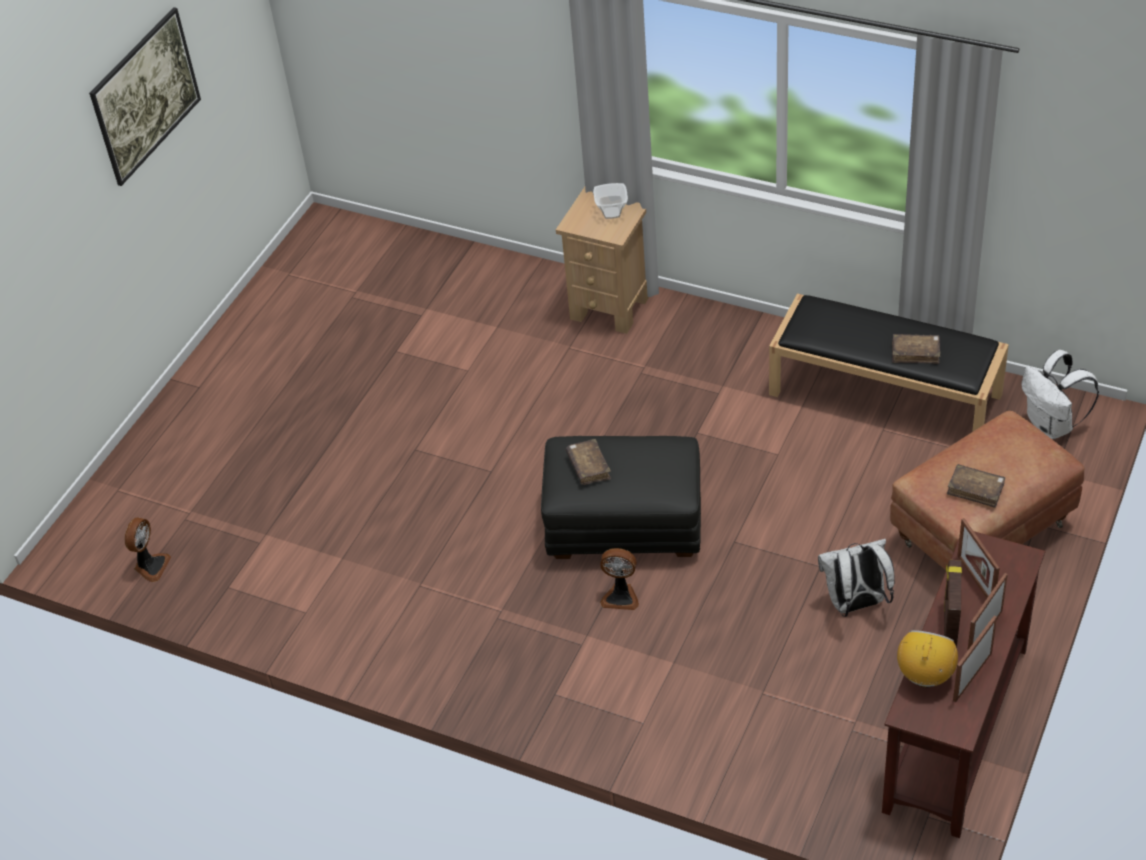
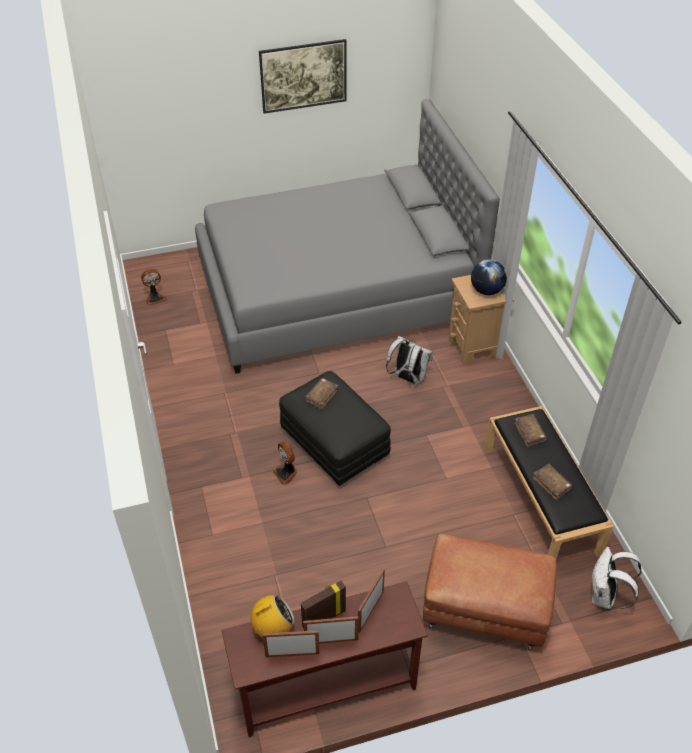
camera: 45 degrees right, 0 degrees up
bowl [593,183,628,219] -> globe [471,259,507,295]
white backpack [818,539,895,617] -> white backpack moved to [386,336,433,384]
brown book [947,464,1005,508] -> brown book moved to [514,414,547,447]
none -> grey bed [195,99,500,374]

